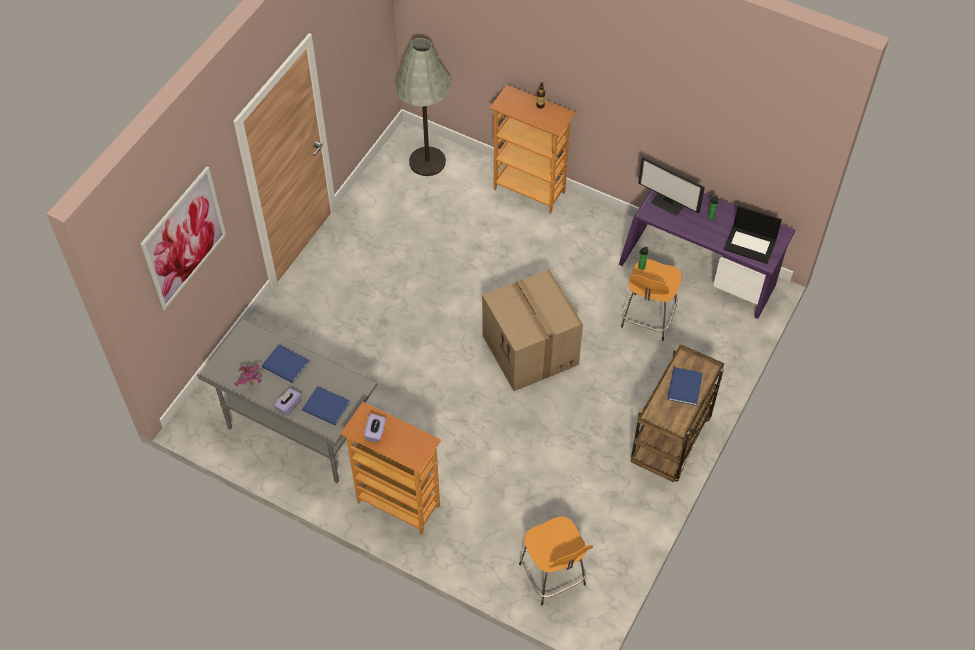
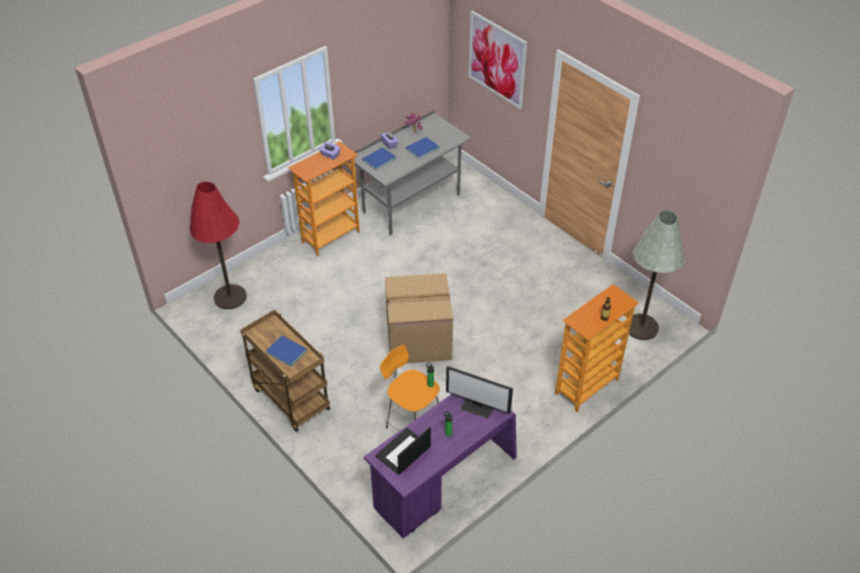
camera: 110 degrees right, 10 degrees down
orange stool [519,516,593,605] -> red floor lamp [190,182,247,309]
monitor [638,157,705,216] -> monitor turned 120 degrees counterclockwise [446,366,513,419]

